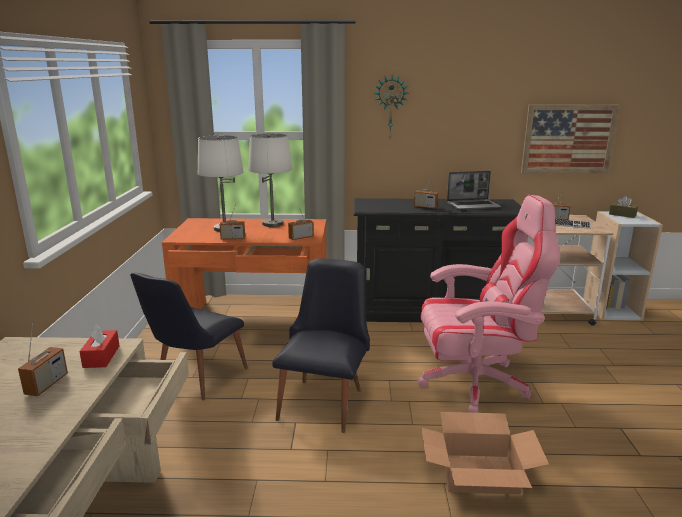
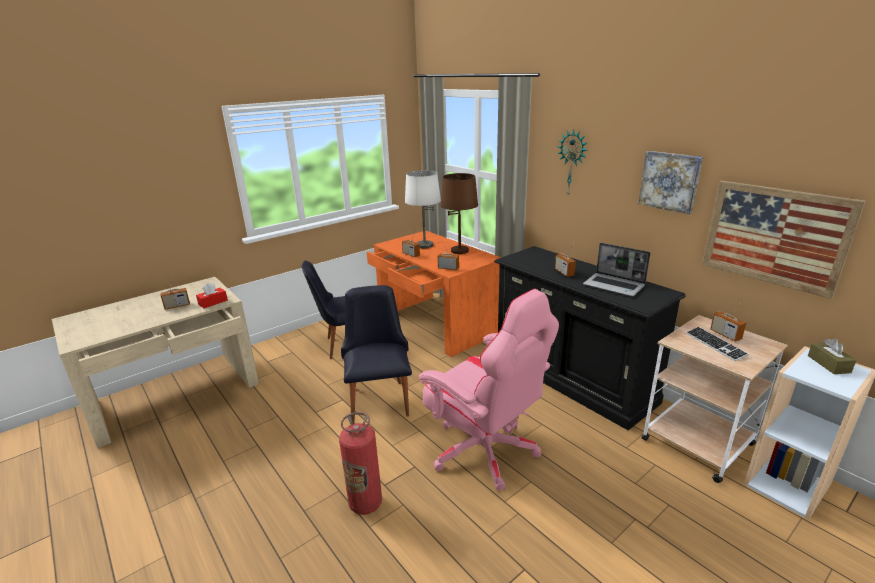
camera: 50 degrees right, 5 degrees up
white table lamp [248,133,292,227] -> brown table lamp [441,173,478,254]
black chair [272,258,370,433] -> black chair turned 75 degrees counterclockwise [341,285,412,424]
cardboard box [421,412,549,494] -> fire extinguisher [339,412,382,515]
none -> picture [639,151,703,214]

